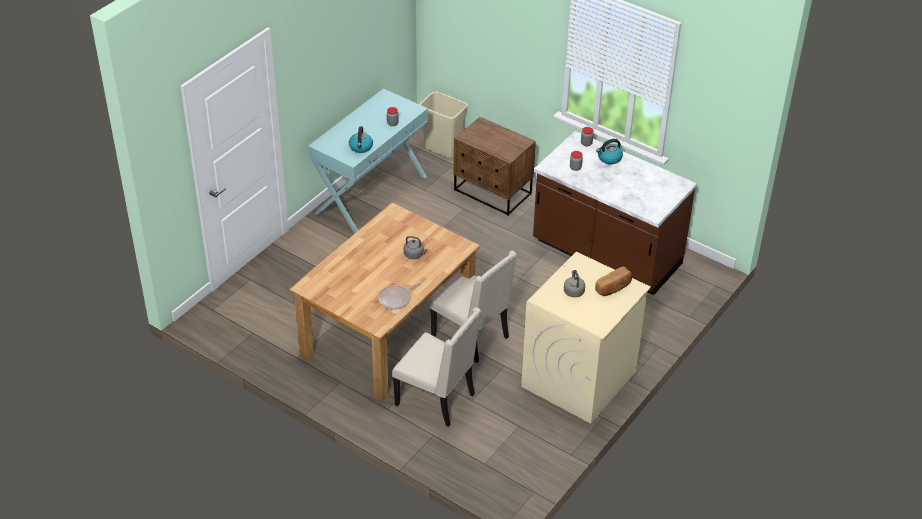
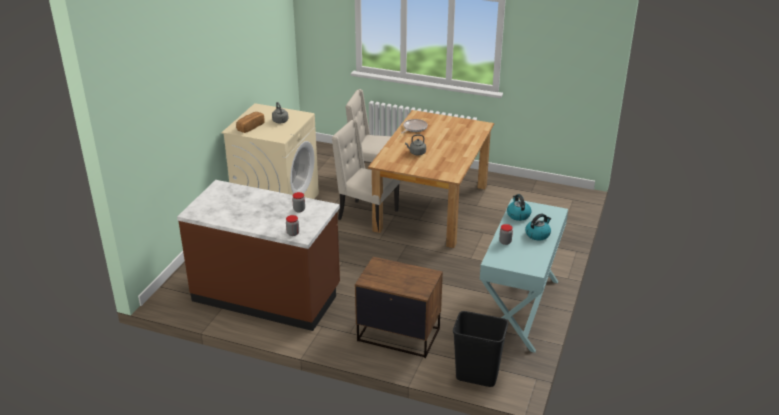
camera: 165 degrees right, 10 degrees down
beige trash can [420,91,468,158] -> black trash can [453,311,508,387]
kettle [596,139,623,165] -> kettle moved to [525,213,551,240]

